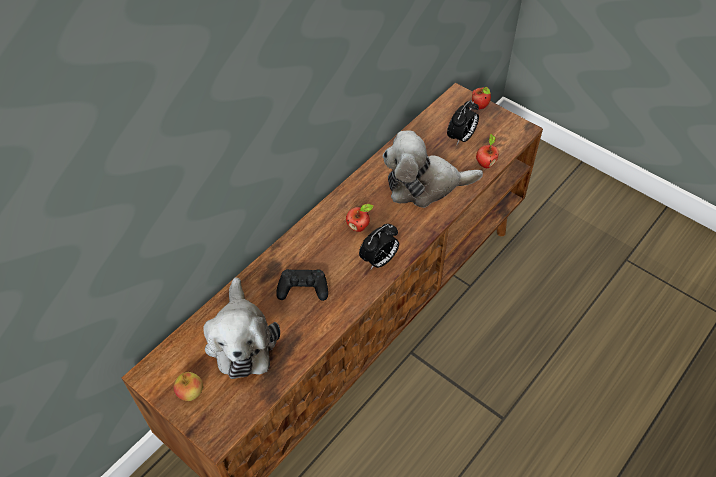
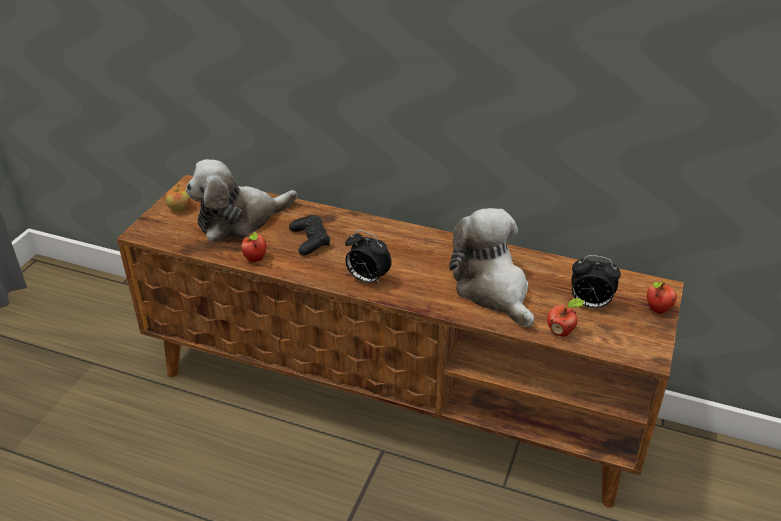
camera: 70 degrees right, 15 degrees down
apple [346,204,374,232] -> apple moved to [241,232,266,262]

